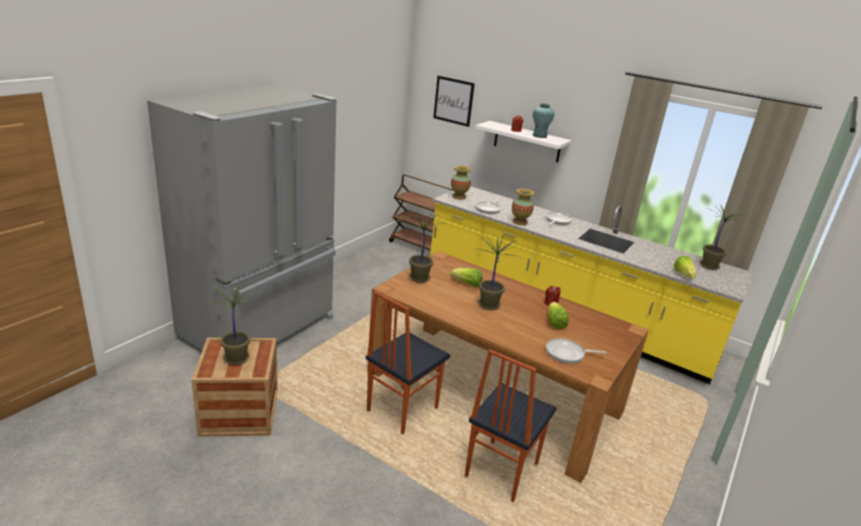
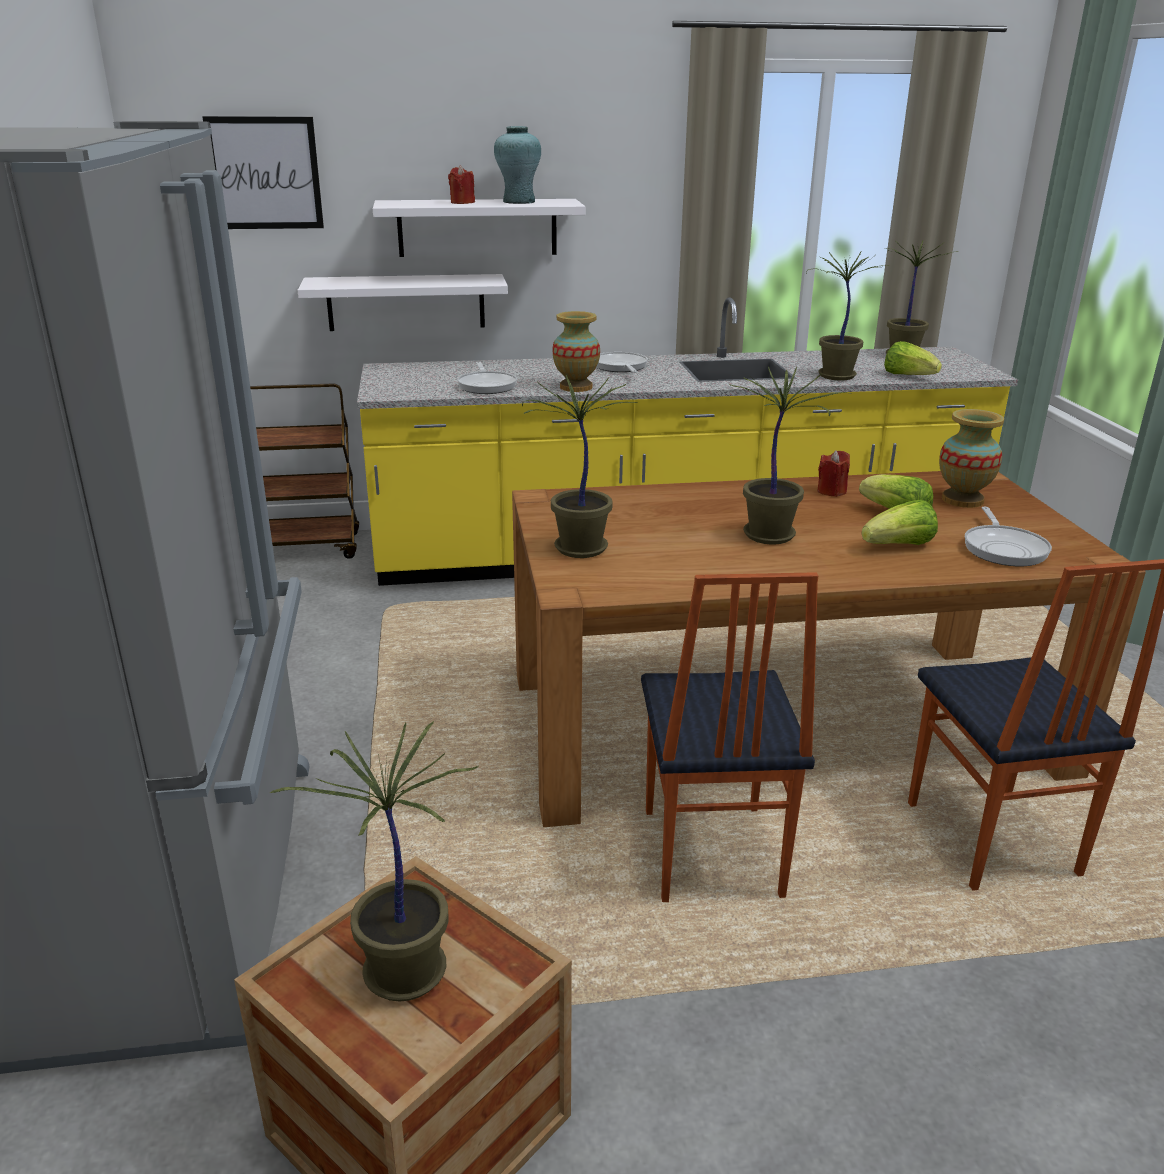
camera: 40 degrees left, 0 degrees up
vase [451,166,471,200] -> vase moved to [939,409,1004,508]
lettuce [451,268,482,287] -> lettuce moved to [861,500,938,545]
frying pan [546,338,606,364] -> frying pan turned 45 degrees counterclockwise [965,507,1052,566]
none -> white shelf [298,274,508,331]
none -> potted plant [806,252,889,380]

